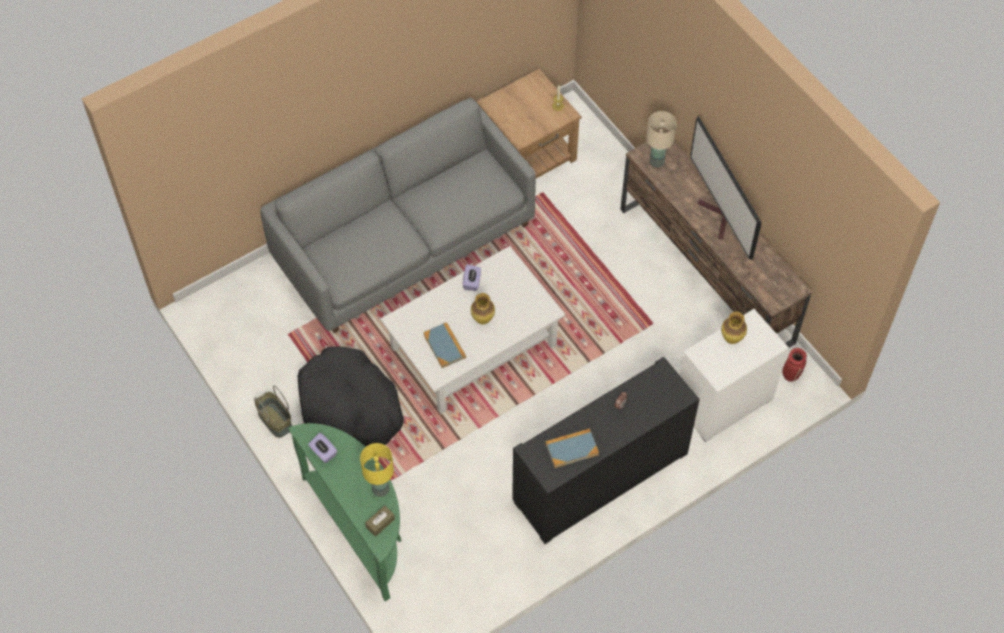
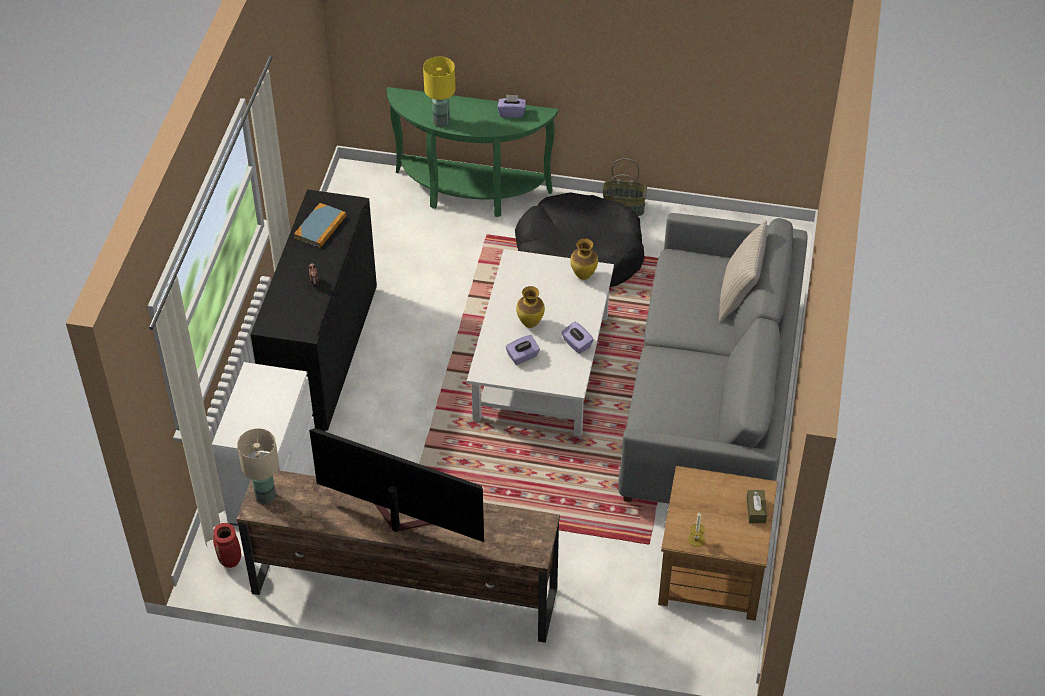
camera: 135 degrees right, 10 degrees down
brown tissue box [365,505,395,537] -> brown tissue box moved to [747,490,767,523]
book [423,322,466,368] -> none
beige table lamp [646,111,677,167] -> beige table lamp moved to [237,428,279,504]
vase [721,312,747,344] -> vase moved to [570,238,598,280]
none -> purple tissue box [506,335,540,365]
none -> beige pillow [719,220,767,323]

